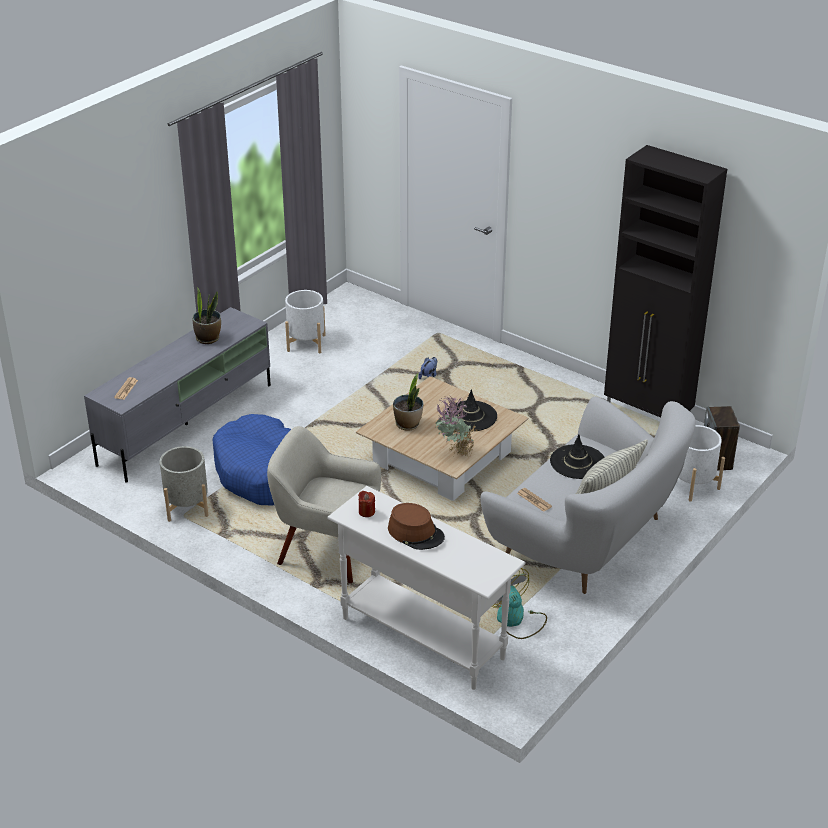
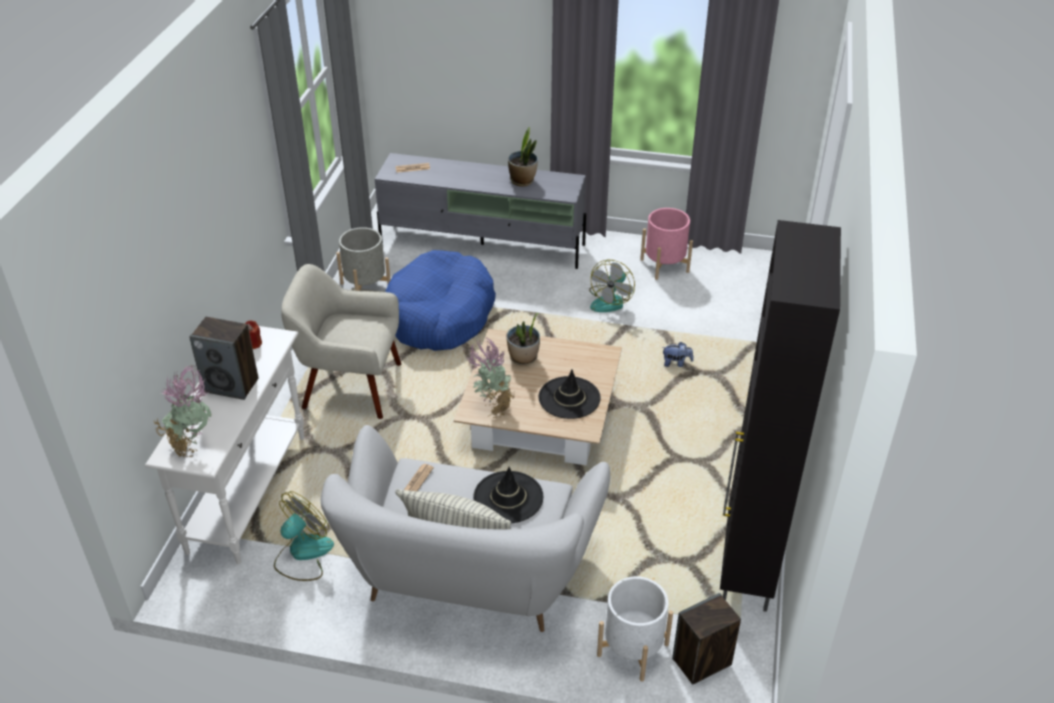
camera: 65 degrees right, 5 degrees up
beige armchair [267,426,381,583] -> beige armchair turned 75 degrees counterclockwise [281,264,401,419]
white planter [285,290,326,353] -> pink planter [640,208,693,280]
brown hat [388,503,445,550] -> speaker [189,317,258,400]
none -> potted plant [154,365,211,458]
none -> fan [589,259,635,312]

